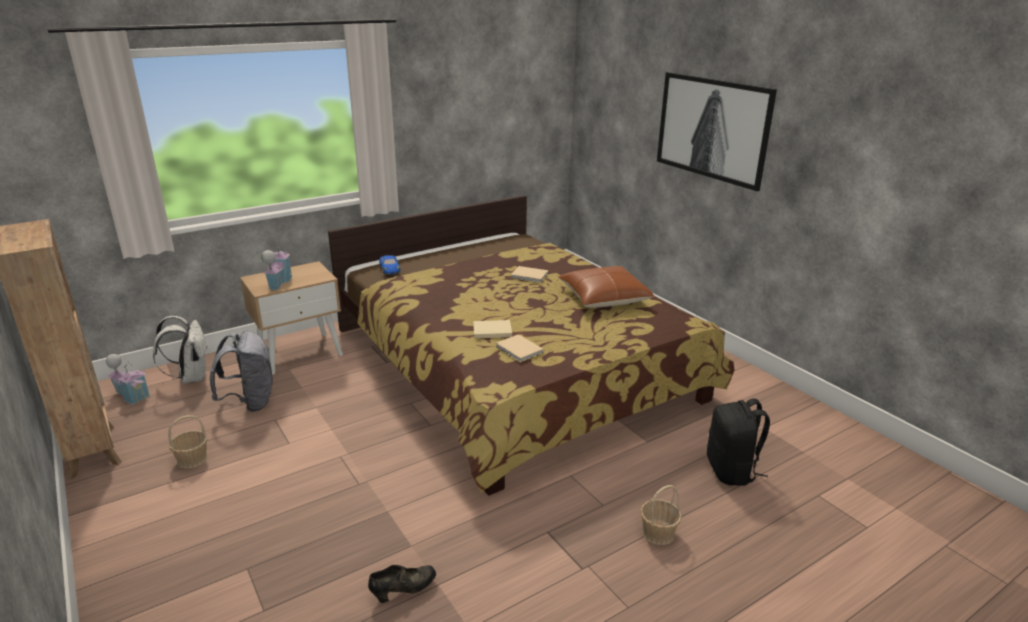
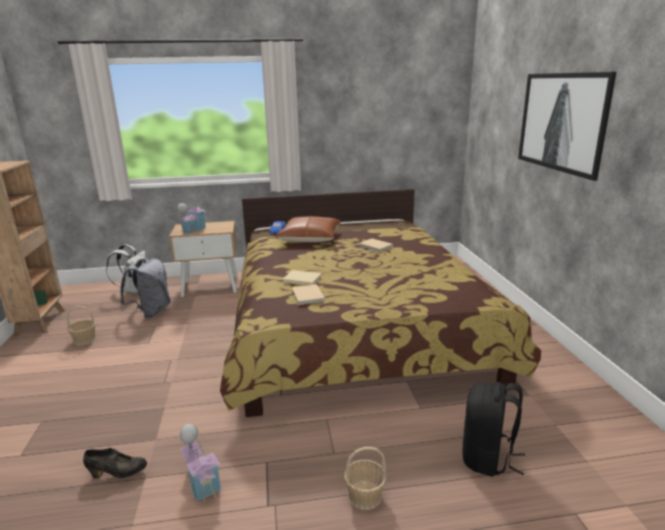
camera: 25 degrees right, 5 degrees down
toy house [106,354,149,405] -> toy house moved to [180,424,221,502]
brown pillow [558,266,654,308] -> brown pillow moved to [276,216,341,242]

